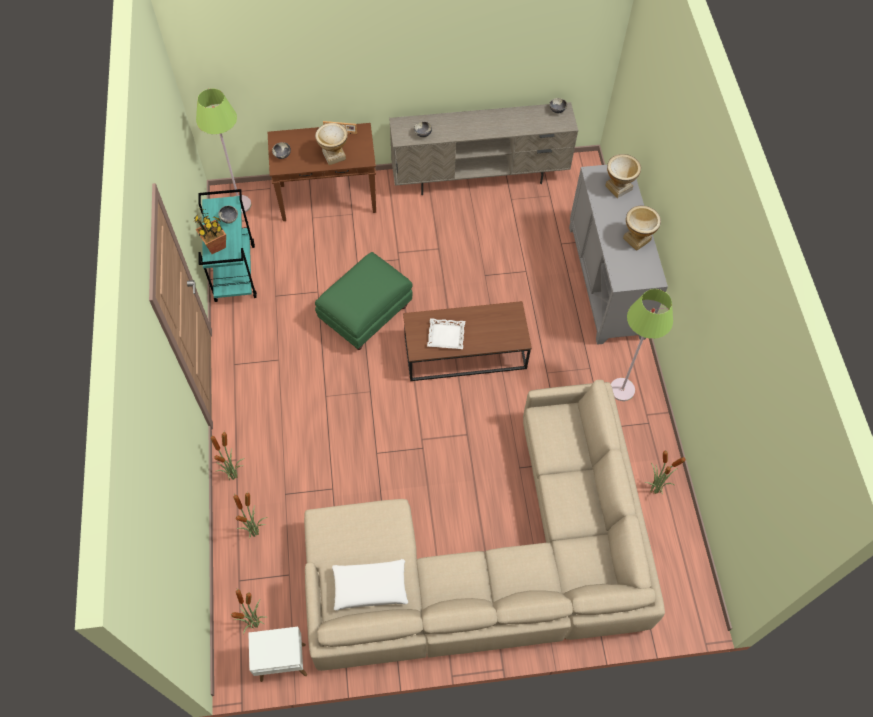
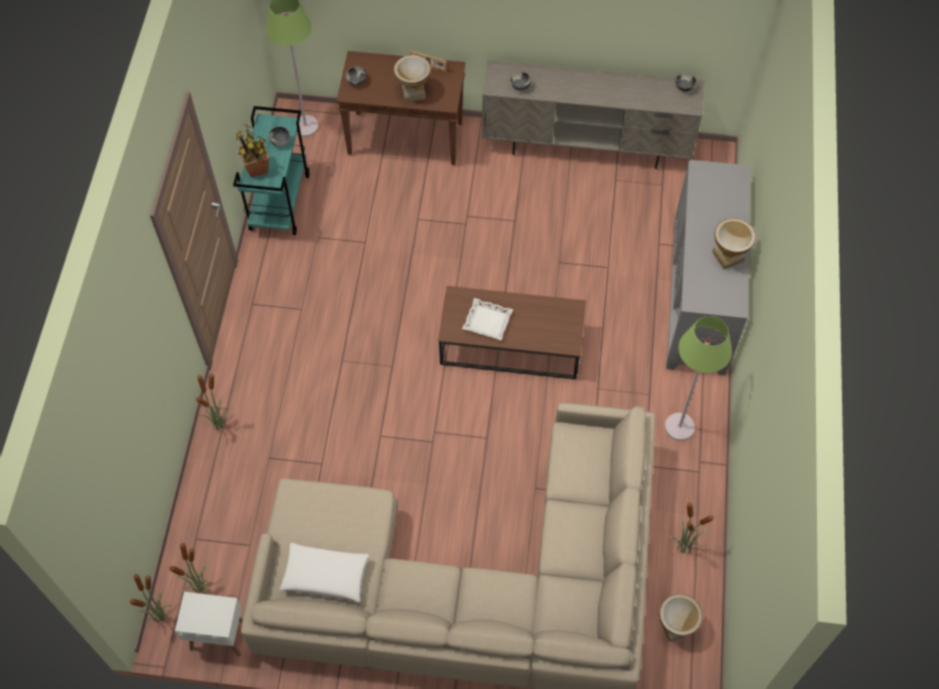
camera: 15 degrees right, 0 degrees up
potted plant [233,491,268,538] -> potted plant moved to [130,572,173,626]
green ottoman [315,252,413,350] -> none
vase [605,154,641,198] -> vase moved to [659,594,703,642]

